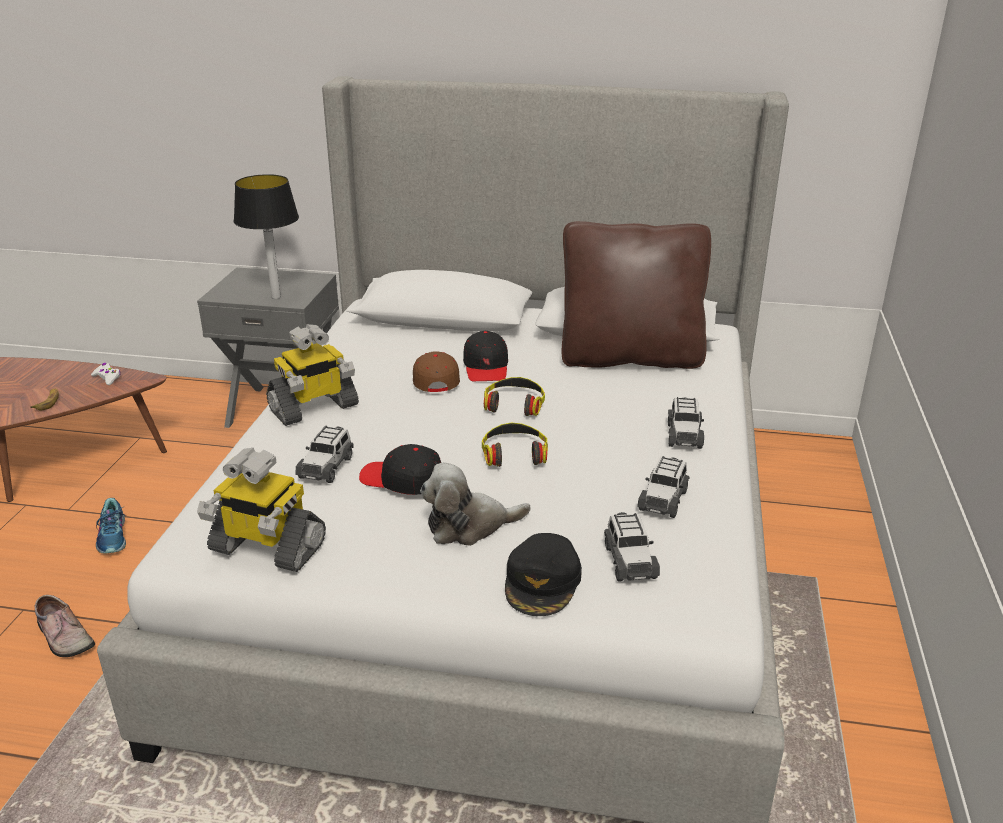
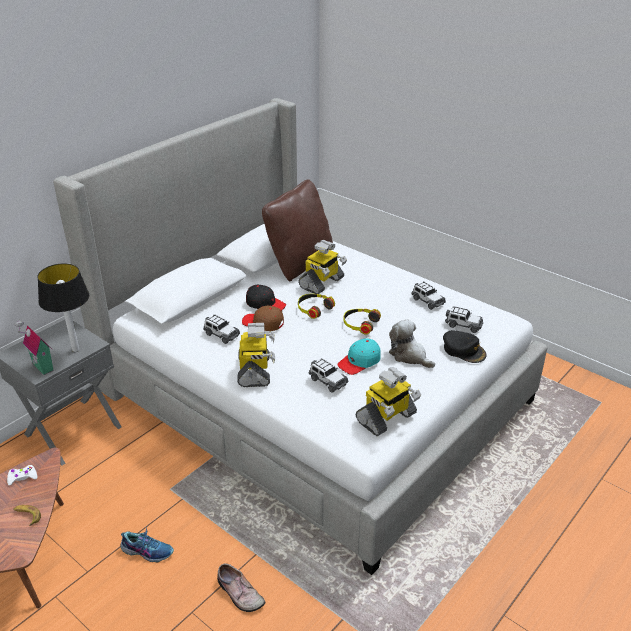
camera: 60 degrees left, 5 degrees up
shoe [35,595,95,657] -> shoe turned 60 degrees clockwise [217,564,265,612]
black cap [359,444,441,495] -> turquoise cap [337,338,380,375]
plush toy [420,462,531,546] -> plush toy turned 120 degrees clockwise [389,320,435,368]
toy car [668,397,704,449] -> toy car moved to [203,315,240,344]
none -> toy house [14,319,54,375]
none -> toy robot [298,240,347,294]

